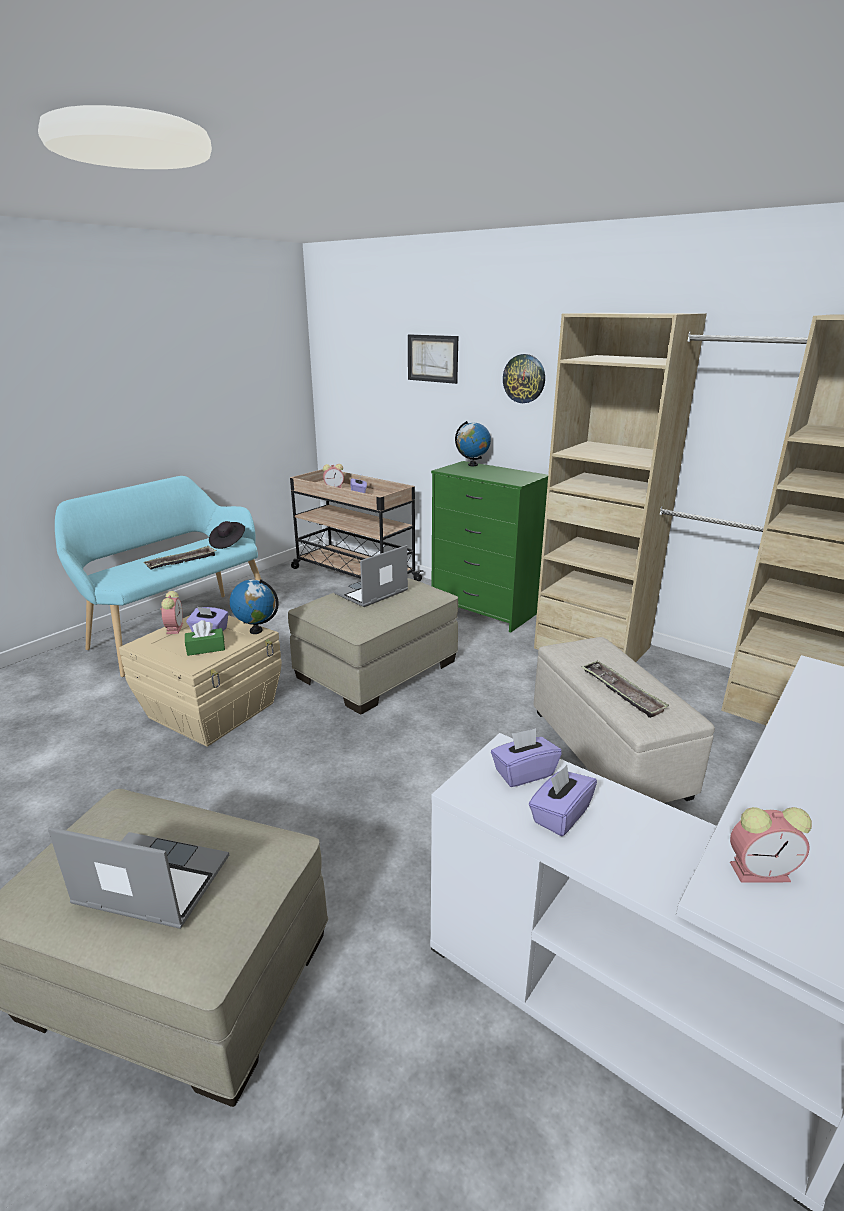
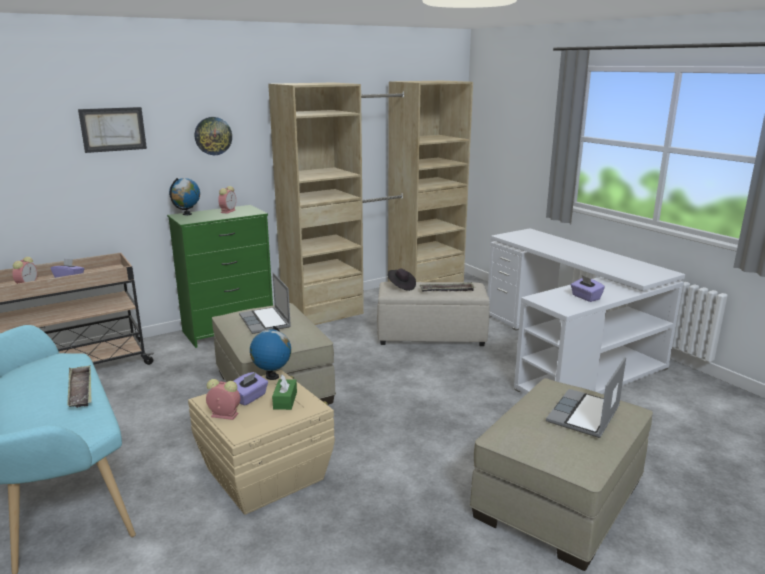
camera: 70 degrees left, 5 degrees down
black hat [209,521,245,549] -> black hat moved to [388,268,416,291]
purple tissue box [491,728,562,787] -> none
alarm clock [730,807,812,883] -> alarm clock moved to [218,186,236,214]

